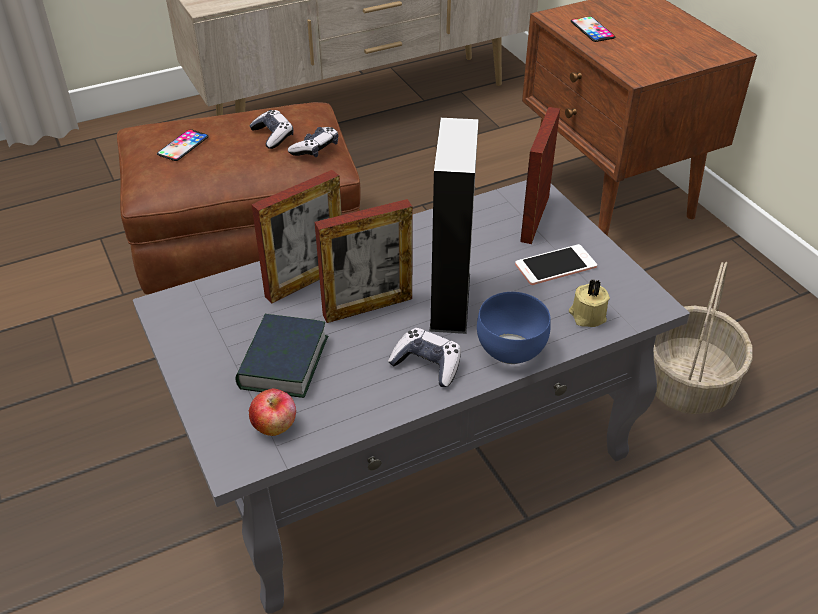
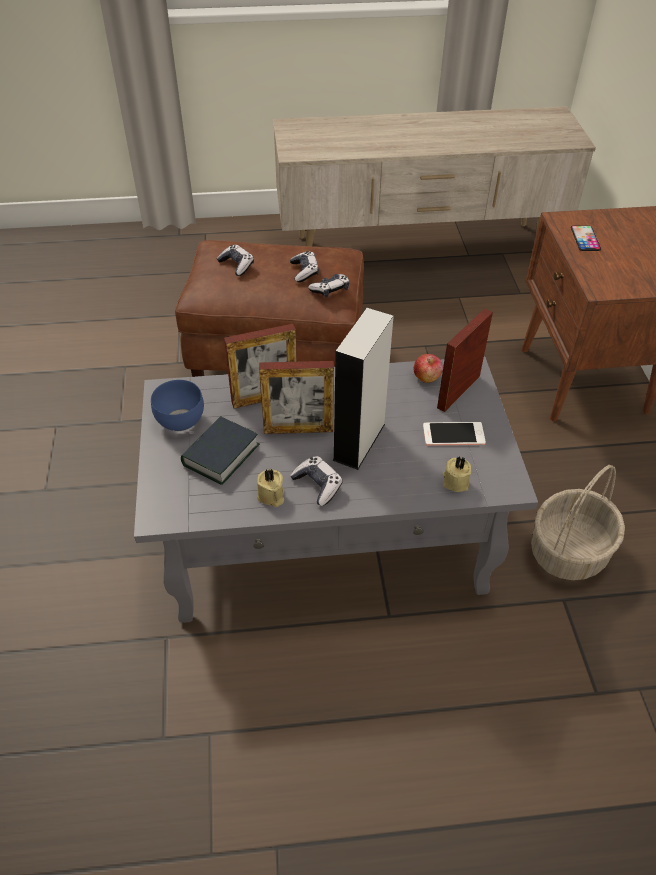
camera: 20 degrees right, 5 degrees up
phone [157,129,209,161] -> game controller [217,245,254,276]
apple [249,388,296,436] -> apple moved to [414,354,443,383]
blue bowl [477,292,551,364] -> blue bowl moved to [151,380,204,431]
none -> beige candle [257,469,284,507]

